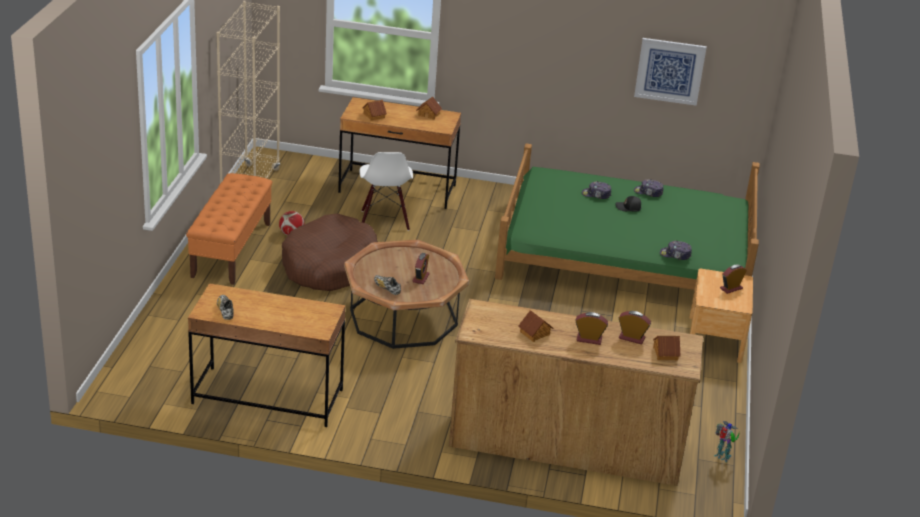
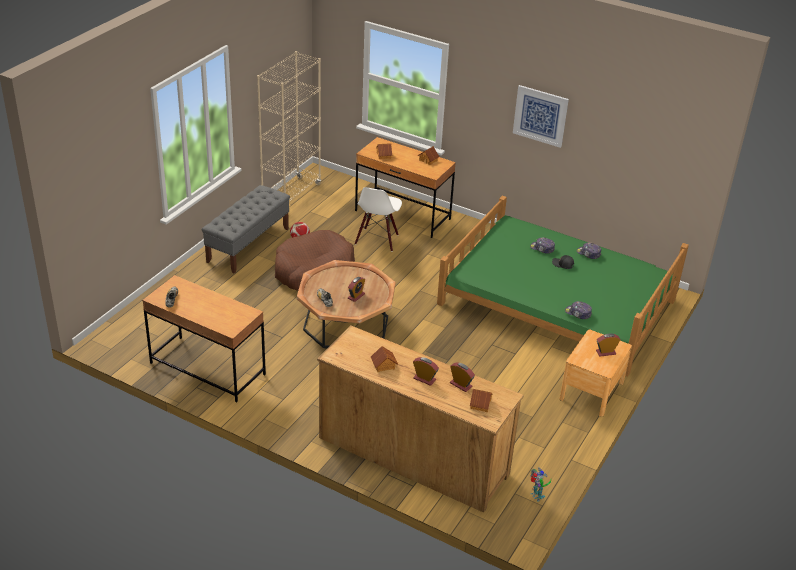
camera: 20 degrees right, 5 degrees up
orange bench [186,173,272,285] -> grey bench [202,185,290,274]
picture [634,38,707,106] -> picture moved to [513,85,569,148]

